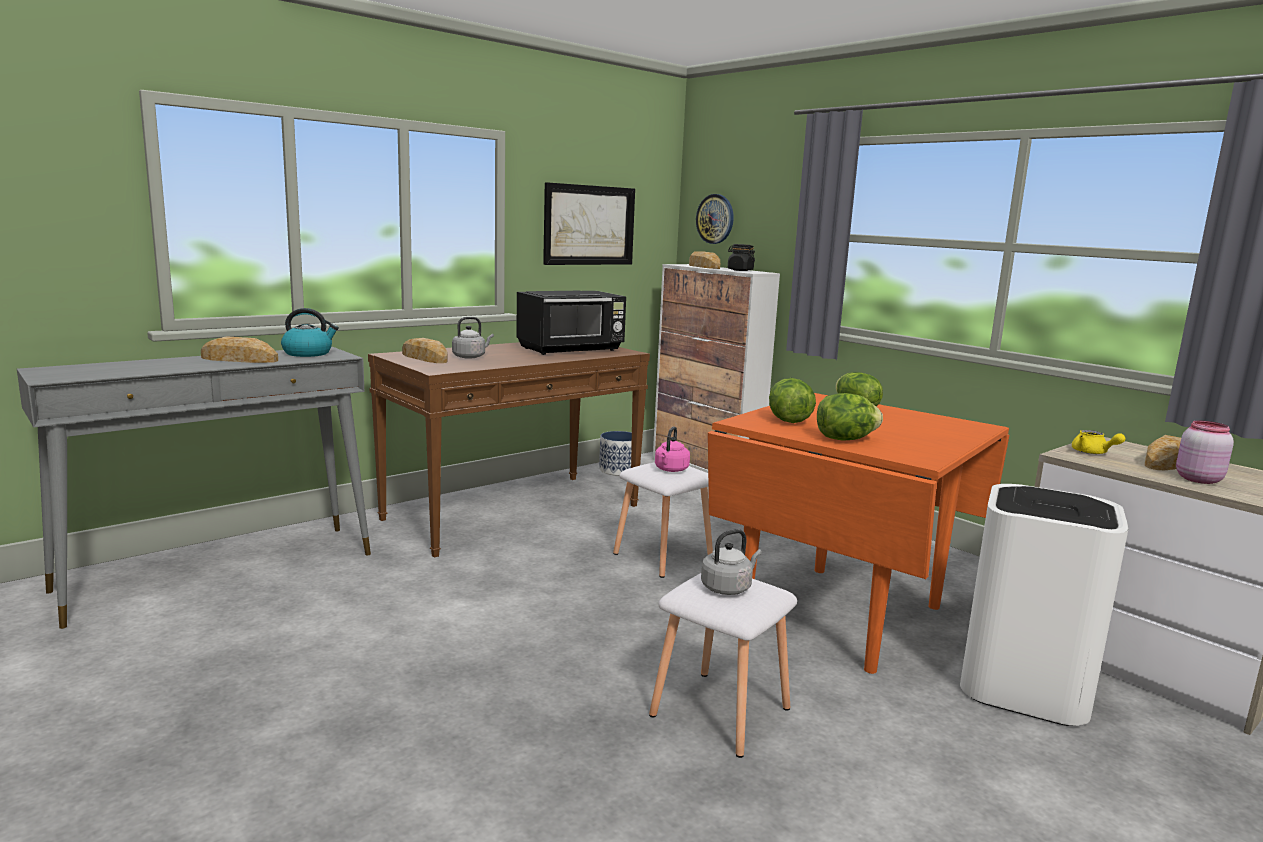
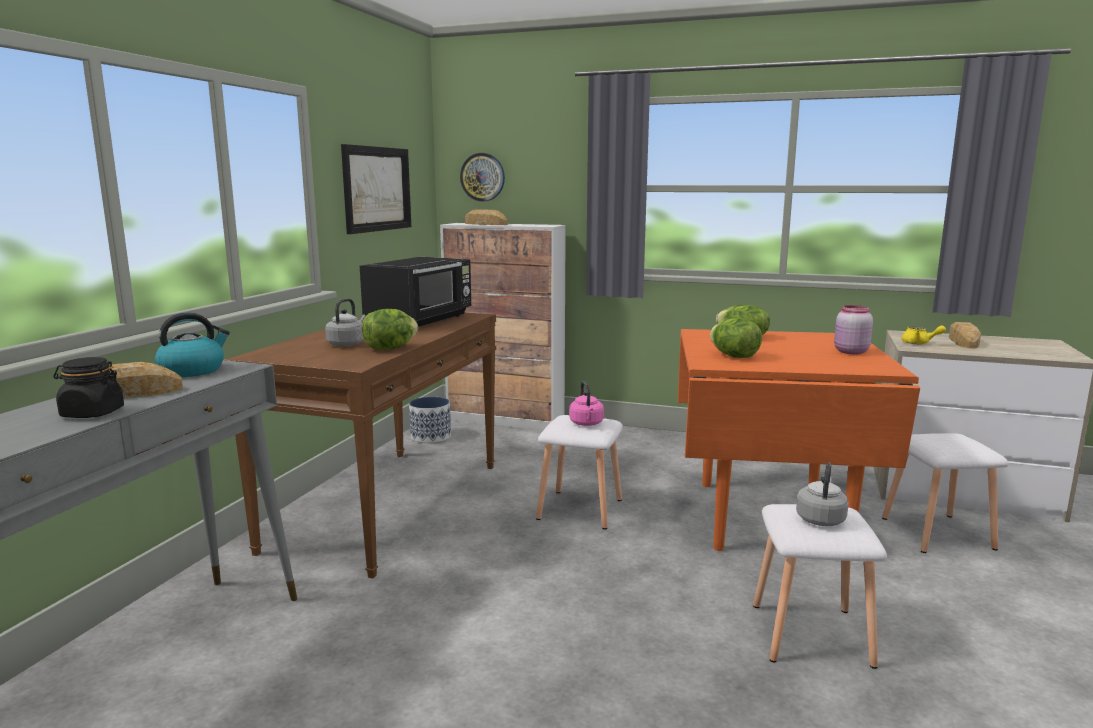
camera: 30 degrees left, 0 degrees up
bread [402,338,448,363] -> none
black jar [728,244,755,271] -> black jar moved to [54,357,124,418]
lettuce [817,393,883,440] -> lettuce moved to [362,309,418,350]
white trash can [960,484,1129,726] -> white stool [882,433,1009,553]
pink jar [1176,421,1234,484] -> pink jar moved to [834,305,873,354]

